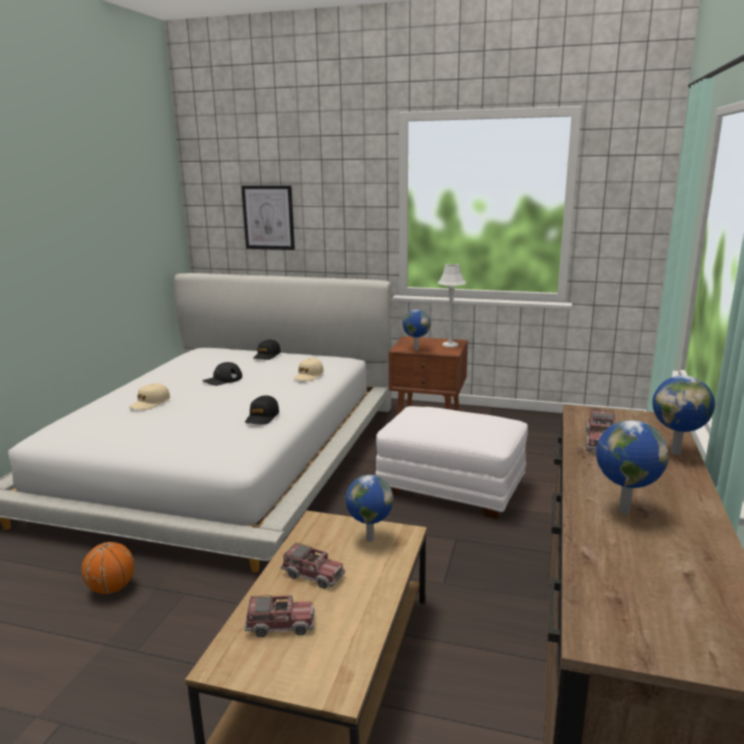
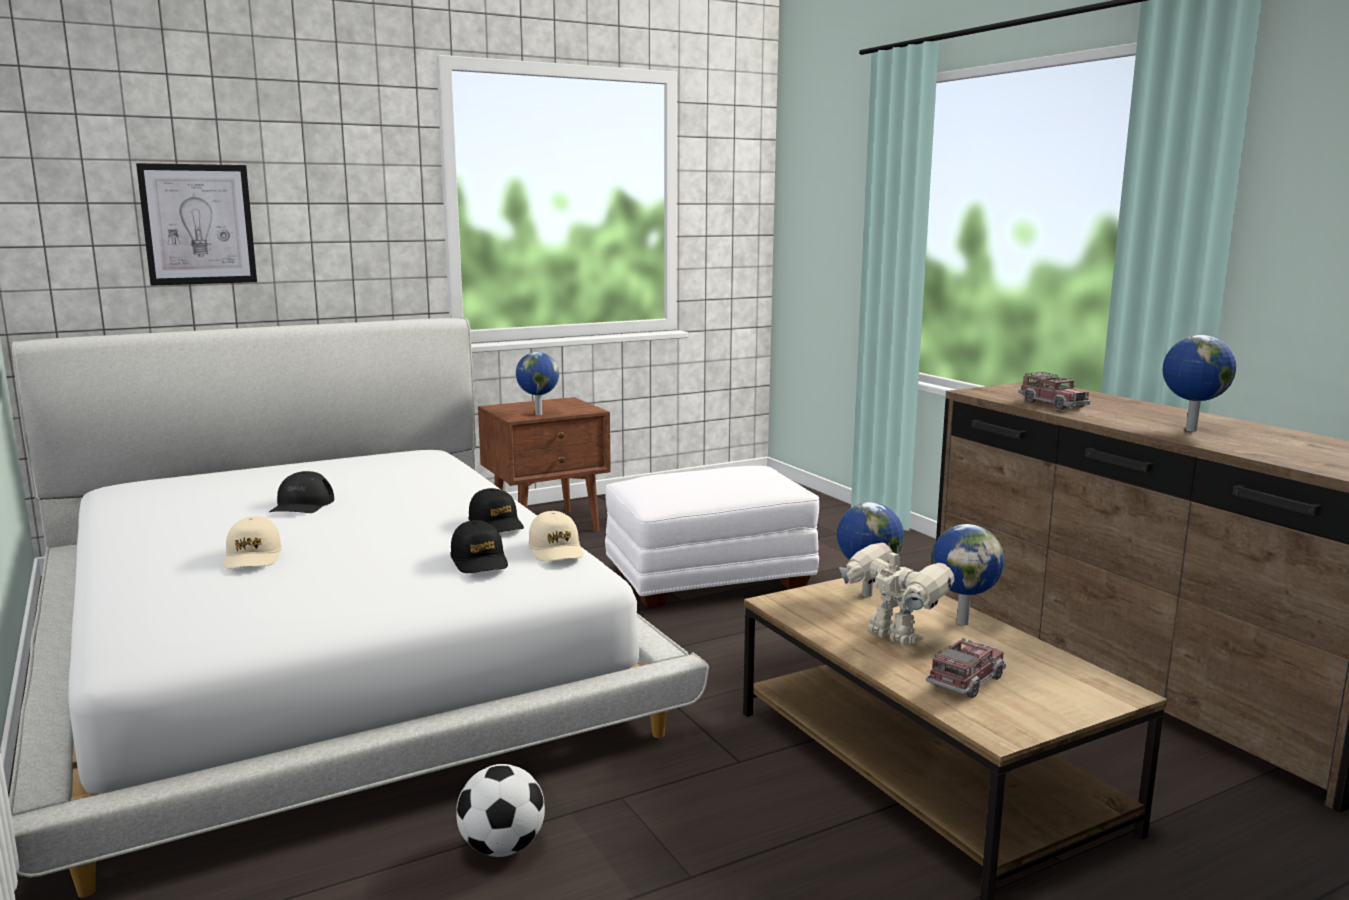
camera: 45 degrees left, 5 degrees down
basketball [81,542,135,594] -> football [456,764,545,857]
black cap [254,340,281,360] -> black cap moved to [450,520,508,573]
toy truck [280,542,345,589] -> toy robot [839,543,954,646]
beige cap [293,358,324,381] -> beige cap moved to [528,511,583,561]
grey table lamp [437,264,466,347] -> none
globe [652,375,715,455] -> globe moved to [931,524,1005,625]

